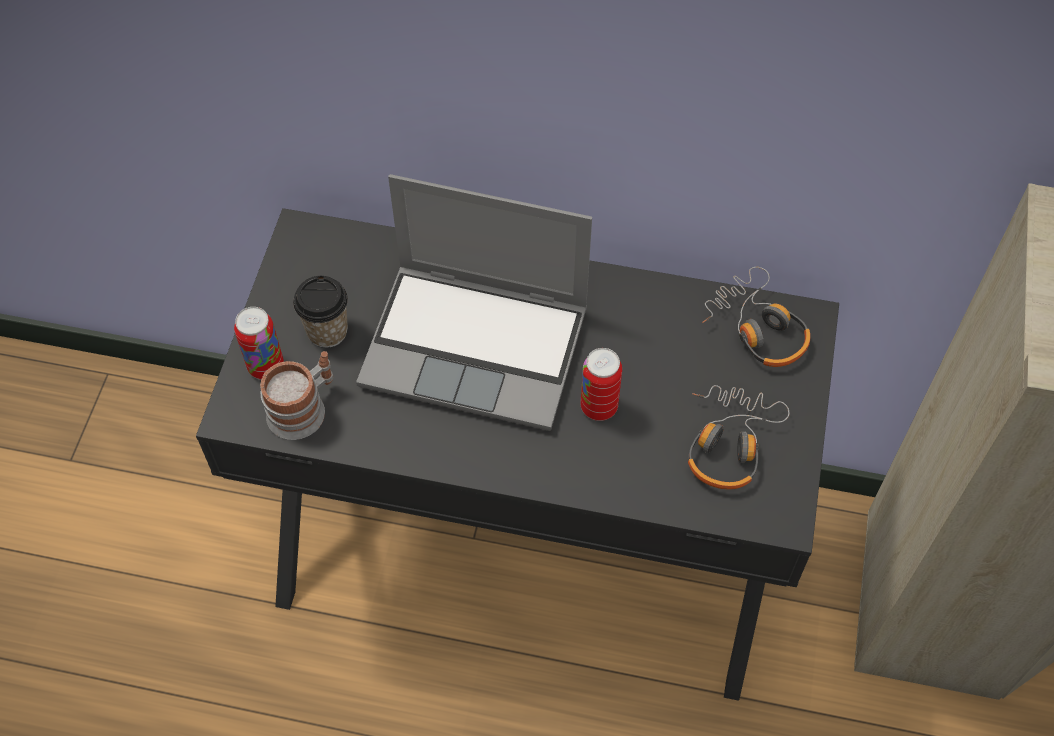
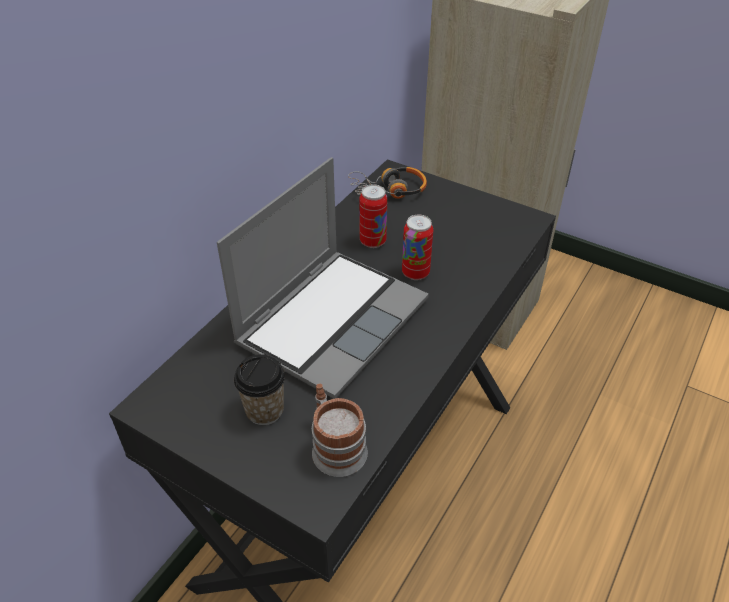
camera: 70 degrees left, 15 degrees down
can [234,307,284,380] -> can moved to [359,184,387,248]
headphones [688,385,790,490] -> none

